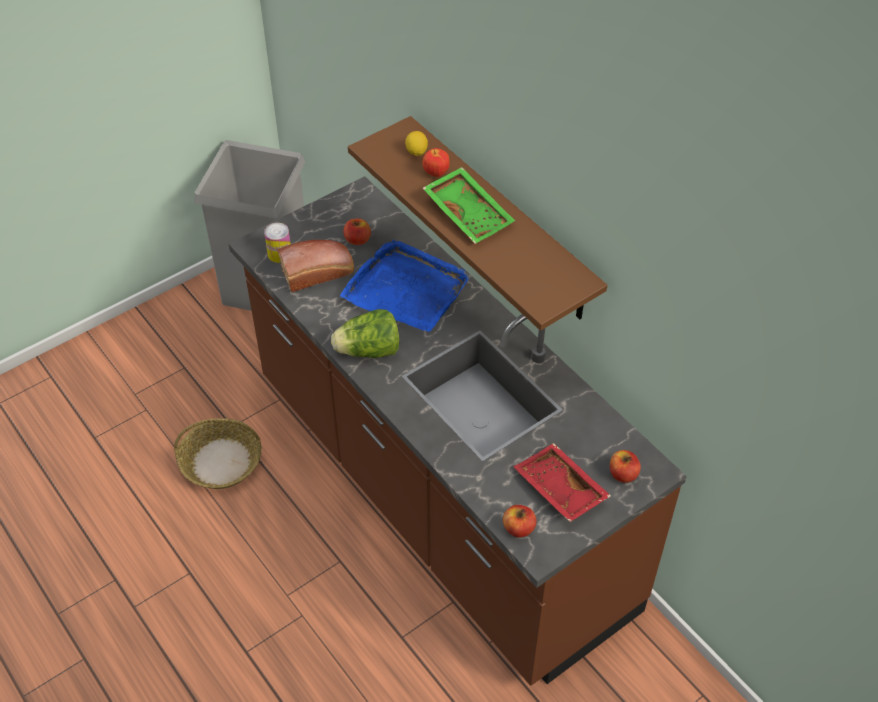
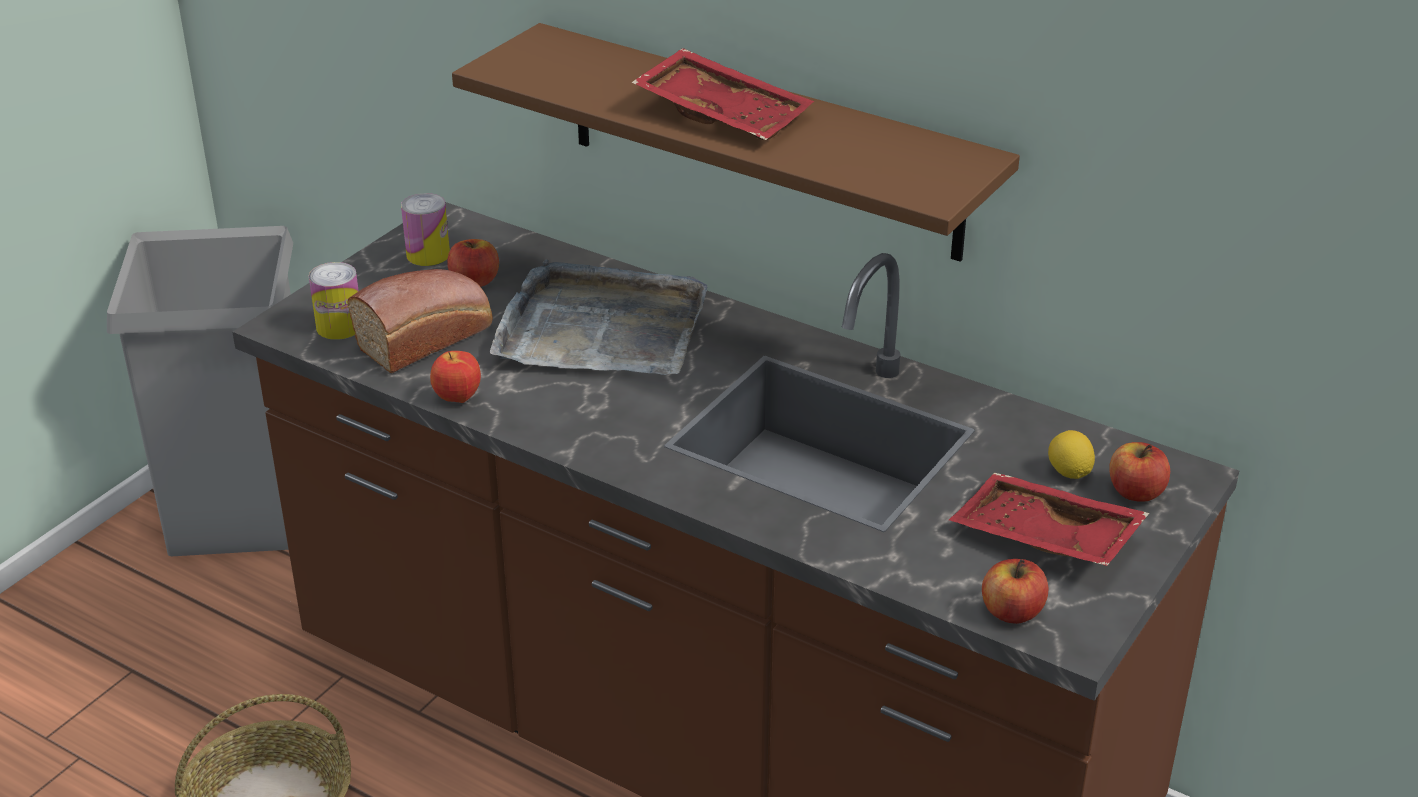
camera: 20 degrees left, 15 degrees down
lettuce [331,309,400,358] -> none
blue tray [340,239,470,332] -> grey tray [490,259,708,375]
lemon [405,131,428,156] -> lemon moved to [1048,430,1095,479]
apple [422,148,450,177] -> apple moved to [430,351,481,403]
green tray [423,167,515,244] -> red tray [631,48,814,140]
none -> can [401,193,450,266]

